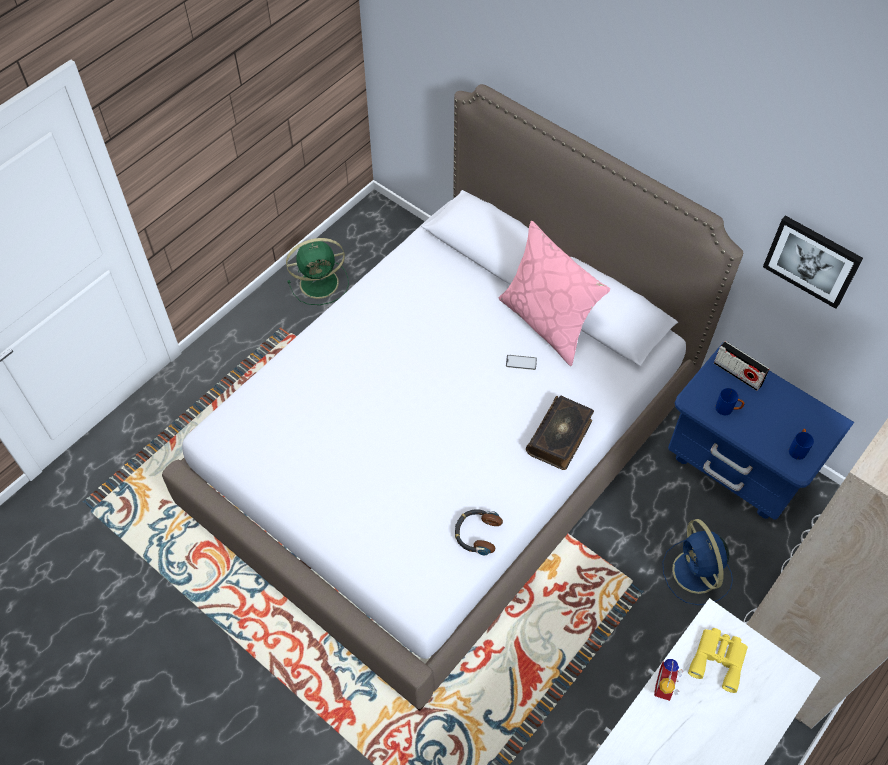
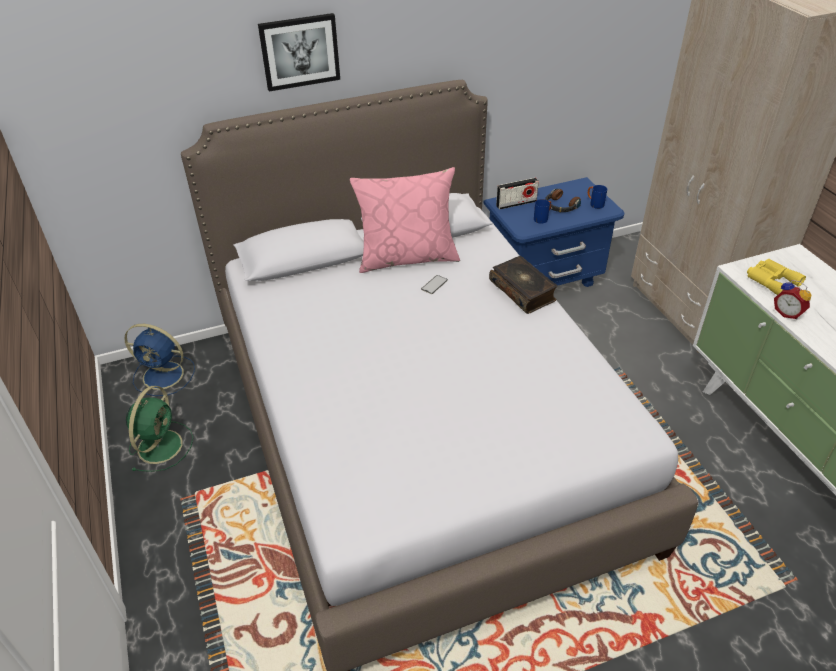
camera: 60 degrees left, 15 degrees down
headphones [455,509,503,555] -> headphones moved to [545,188,581,212]
blue fan [662,519,733,605] -> blue fan moved to [124,324,195,396]
picture [763,215,863,309] -> picture moved to [258,13,340,92]

